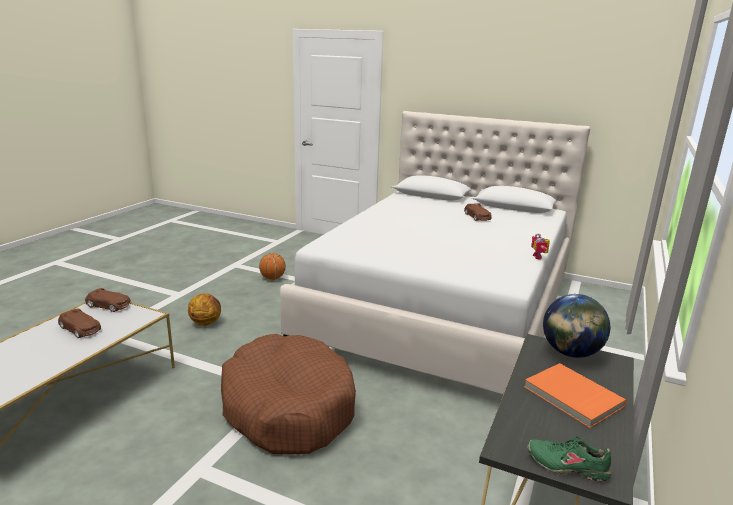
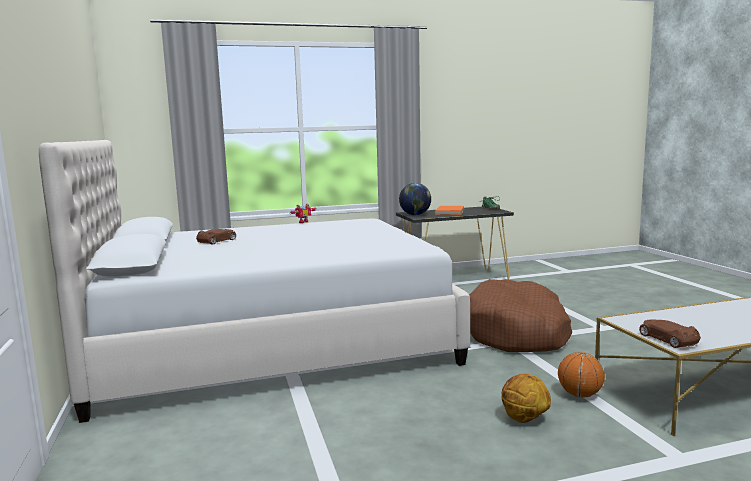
camera: 130 degrees left, 10 degrees down
brown toy car [58,309,101,338] -> none
basketball [259,253,286,280] -> basketball moved to [558,352,605,397]

